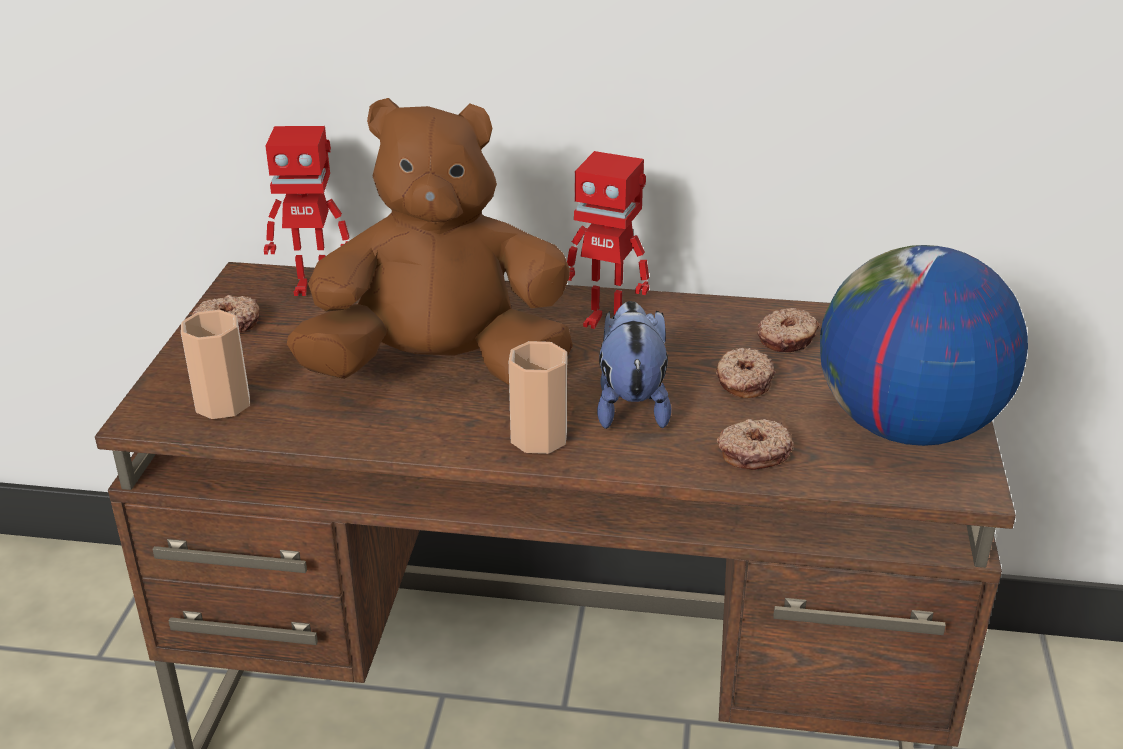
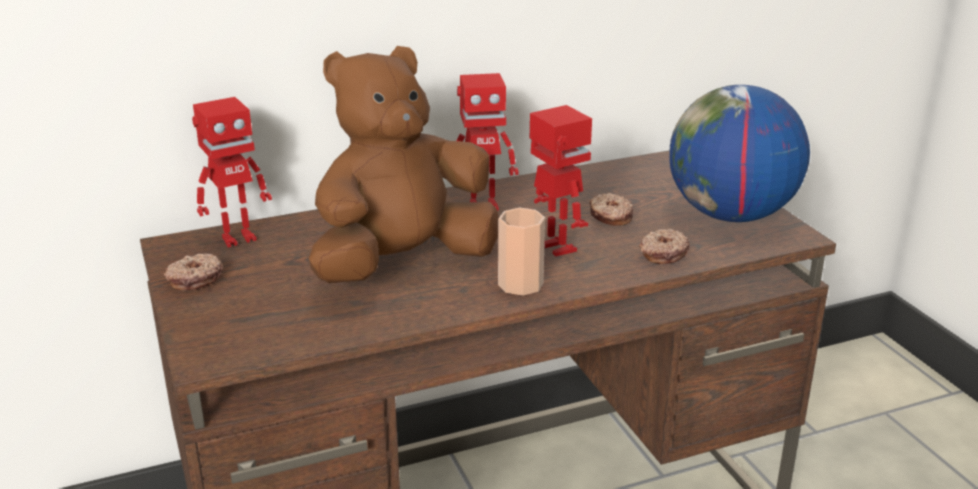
camera: 30 degrees left, 5 degrees down
cup [181,310,250,419] -> none
plush toy [597,301,671,429] -> toy robot [530,105,592,256]
donut [757,308,819,352] -> none

